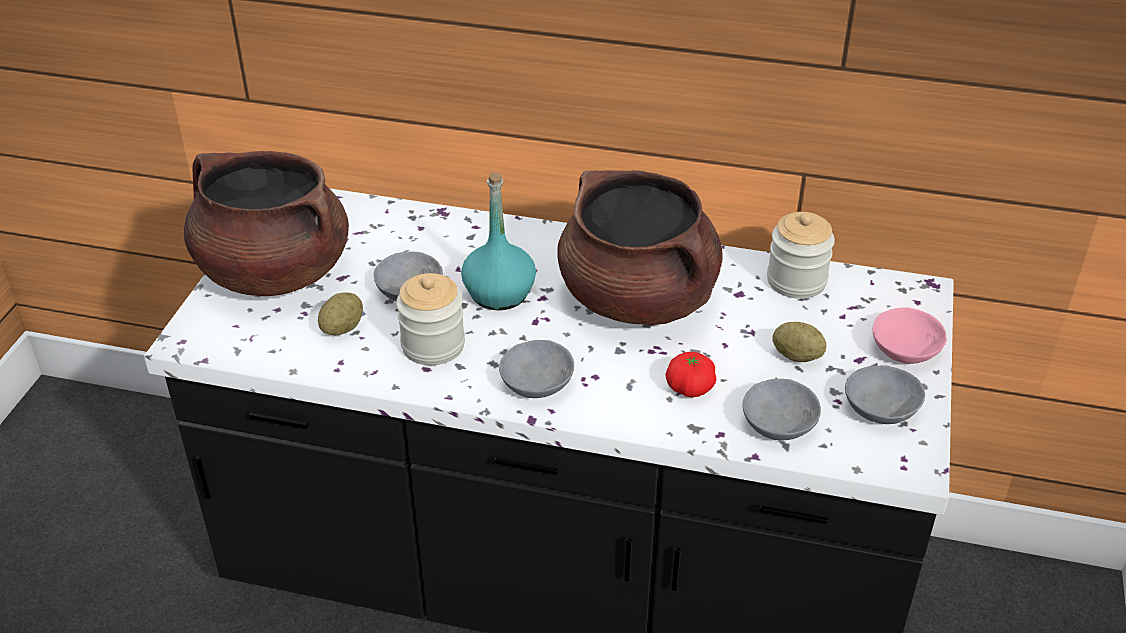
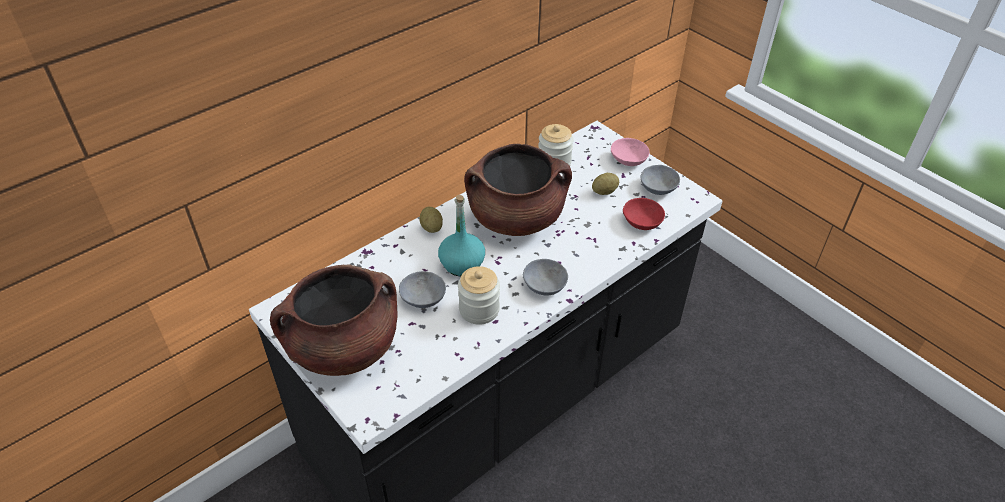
camera: 55 degrees left, 5 degrees up
potato [318,292,363,335] -> potato moved to [419,207,443,233]
tomato [666,352,716,397] -> none
grey bowl [743,379,821,440] -> red bowl [623,198,665,230]

